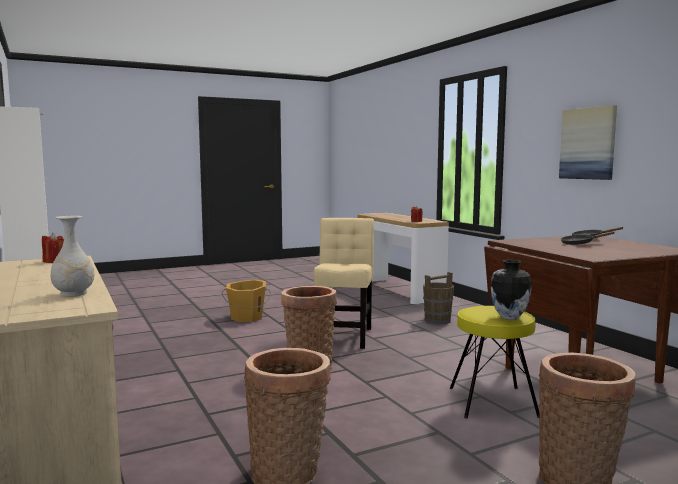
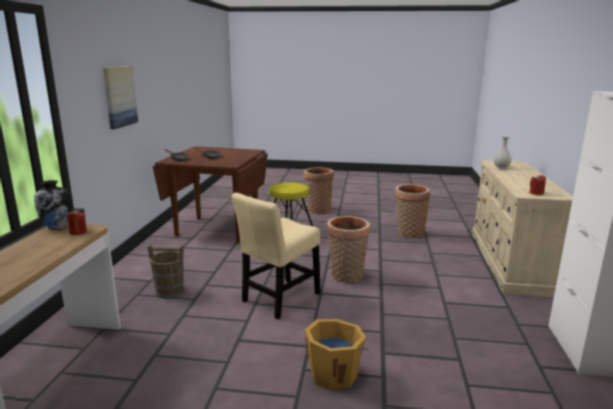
camera: 145 degrees left, 10 degrees up
vase [491,260,531,320] -> vase moved to [34,180,71,229]

